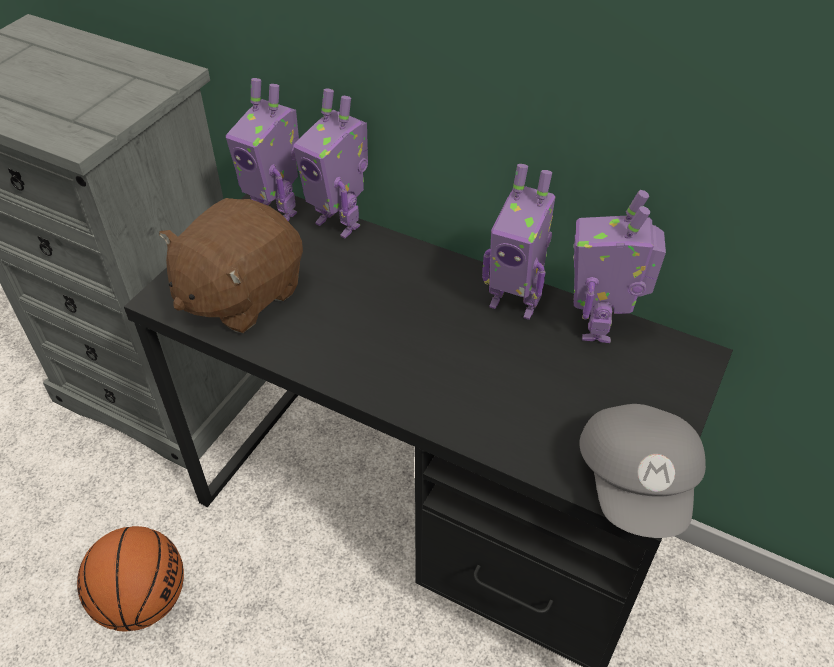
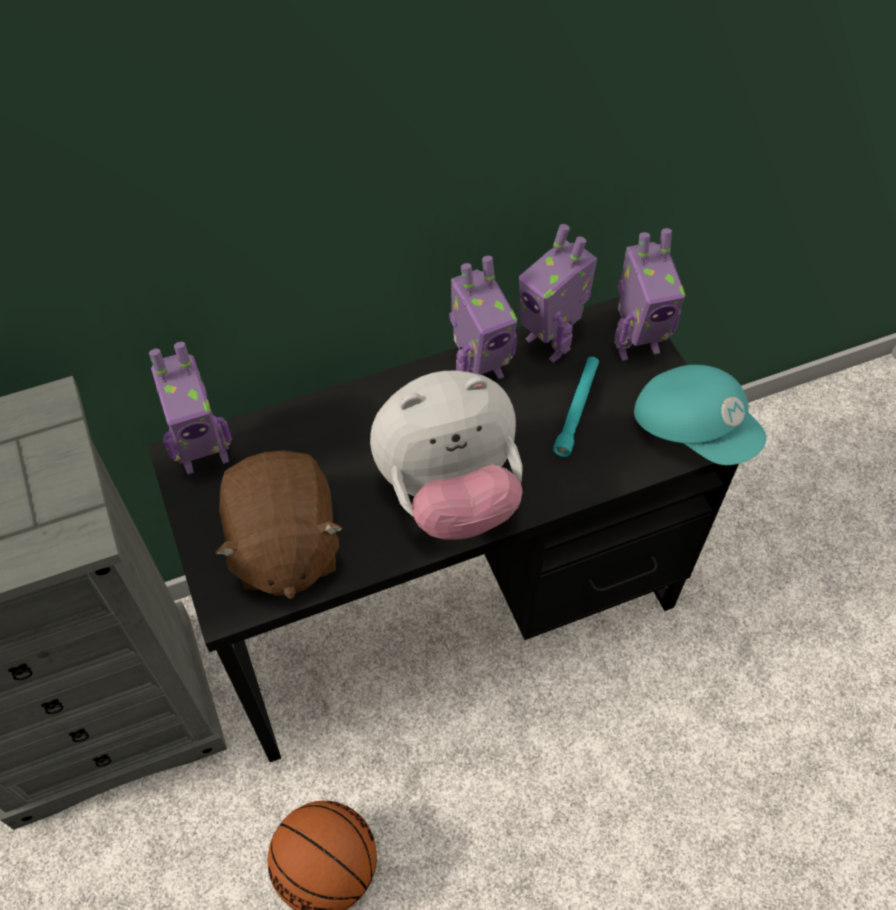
camera: 50 degrees left, 10 degrees up
toy robot [293,89,368,239] -> toy robot moved to [614,228,685,361]
grey cap [579,404,706,538] -> turquoise cap [634,365,766,465]
none -> plush toy [370,370,523,539]
none -> turquoise flashlight [553,357,599,457]

